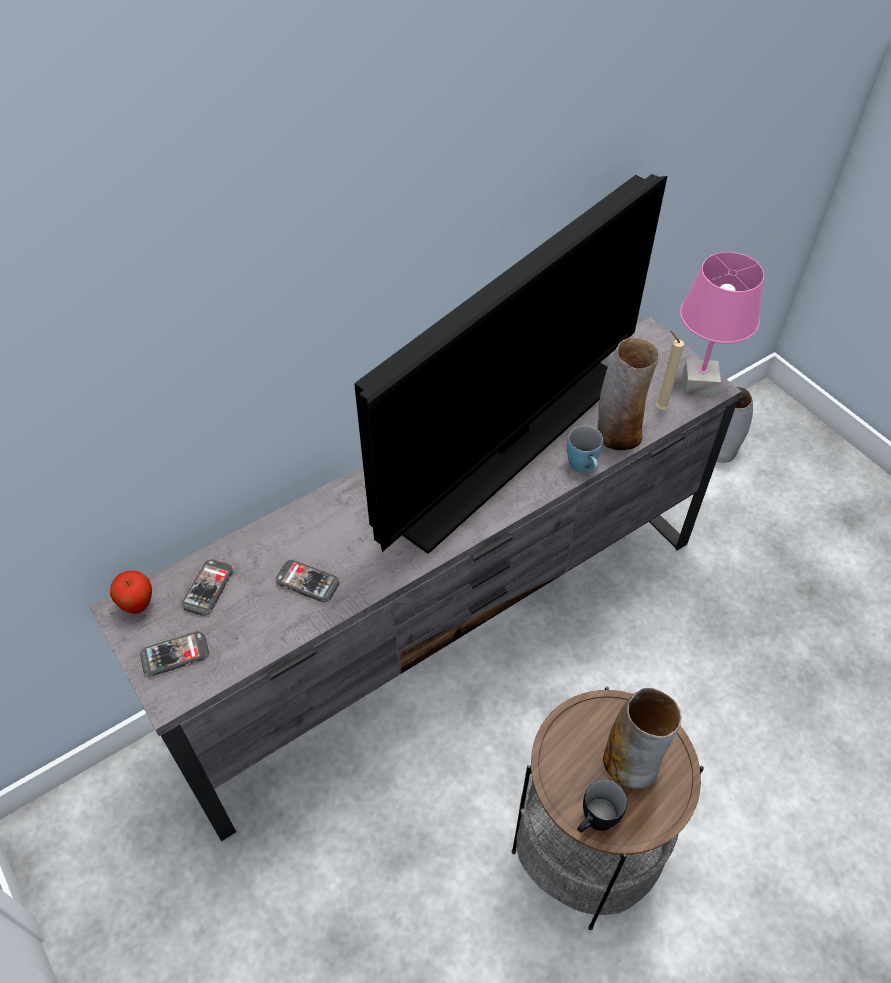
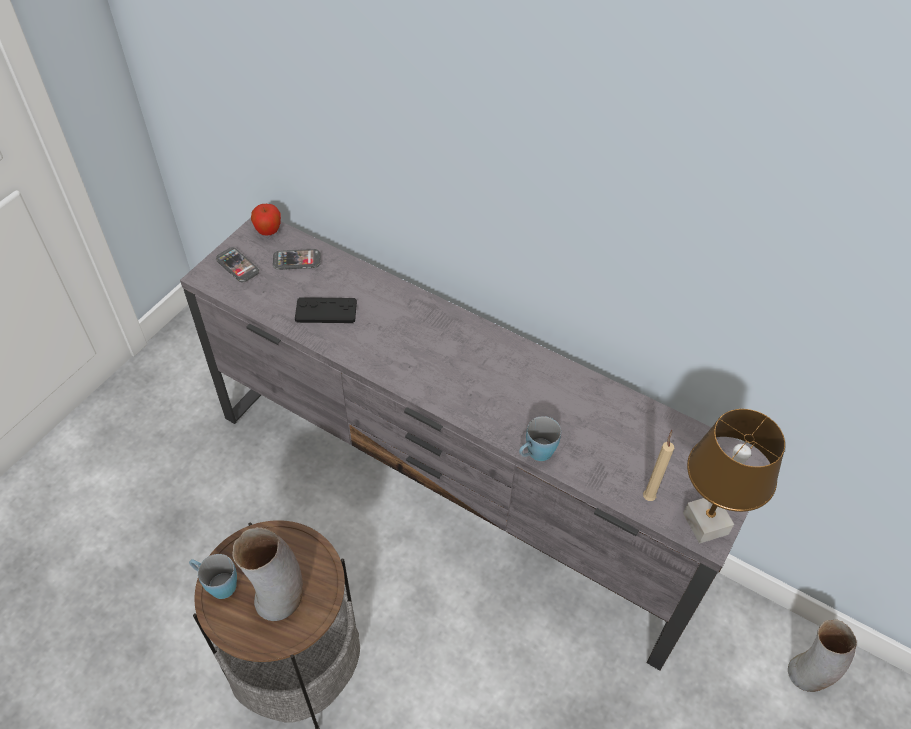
camera: 65 degrees right, 0 degrees up
phone [275,560,340,602] -> black game controller [295,297,357,323]
television [354,174,667,554] -> none
black mug [577,779,627,833] -> blue mug [189,554,237,599]
vase [598,337,660,450] -> none
pink table lamp [680,252,764,396] -> brown table lamp [683,409,785,543]

